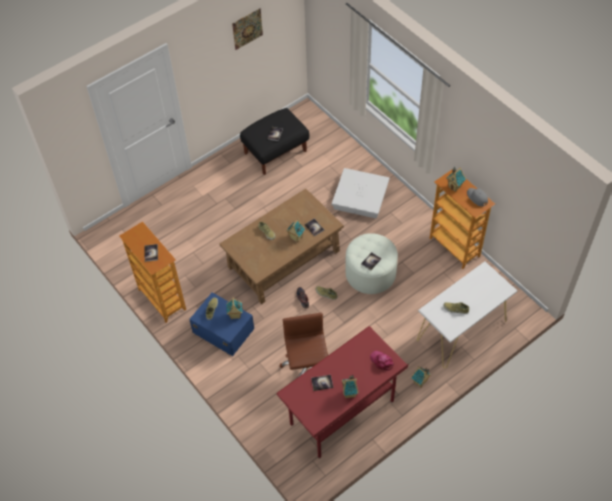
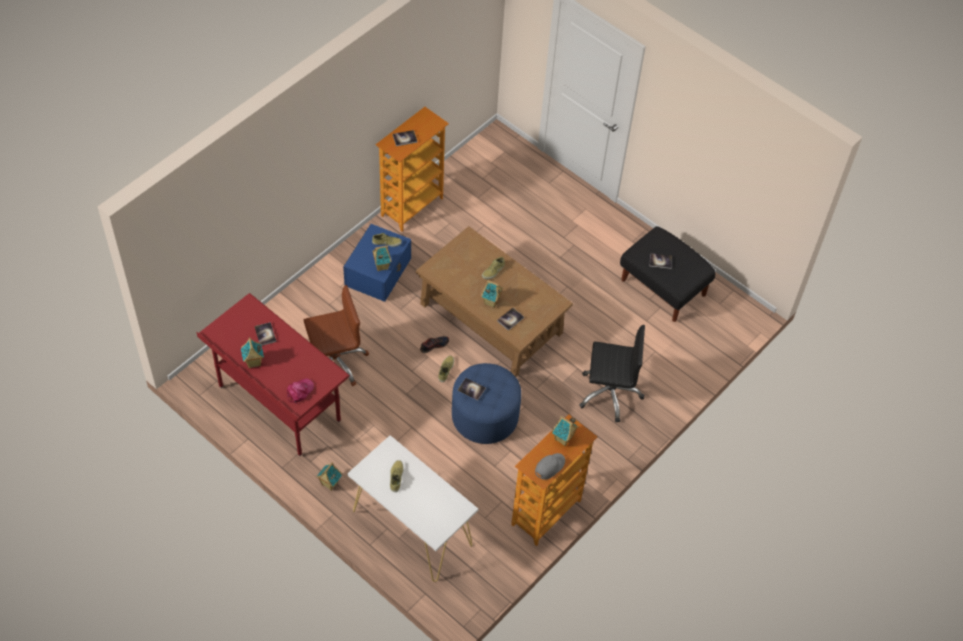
camera: 75 degrees right, 0 degrees up
picture [232,8,263,50] -> none
white storage box [332,168,389,219] -> black office chair [579,325,645,423]
white ottoman [345,233,398,294] -> blue ottoman [452,363,521,444]

